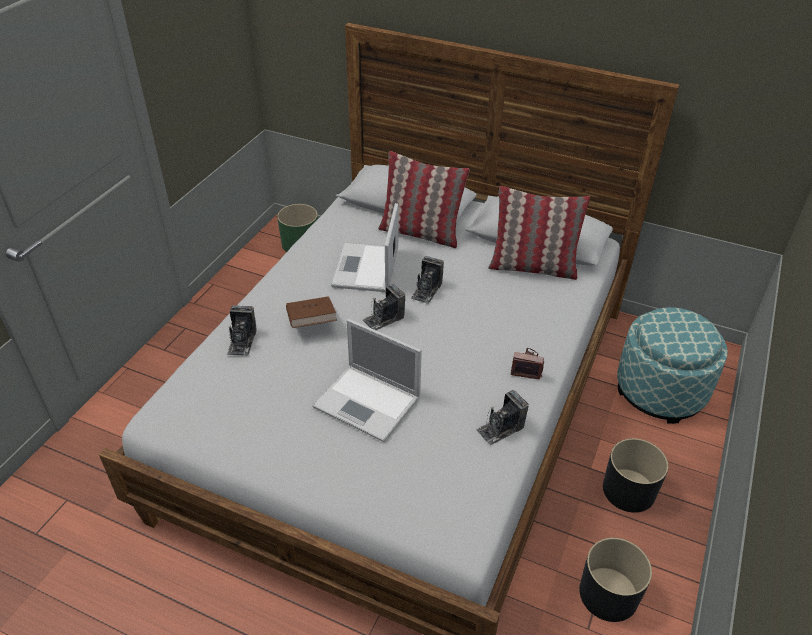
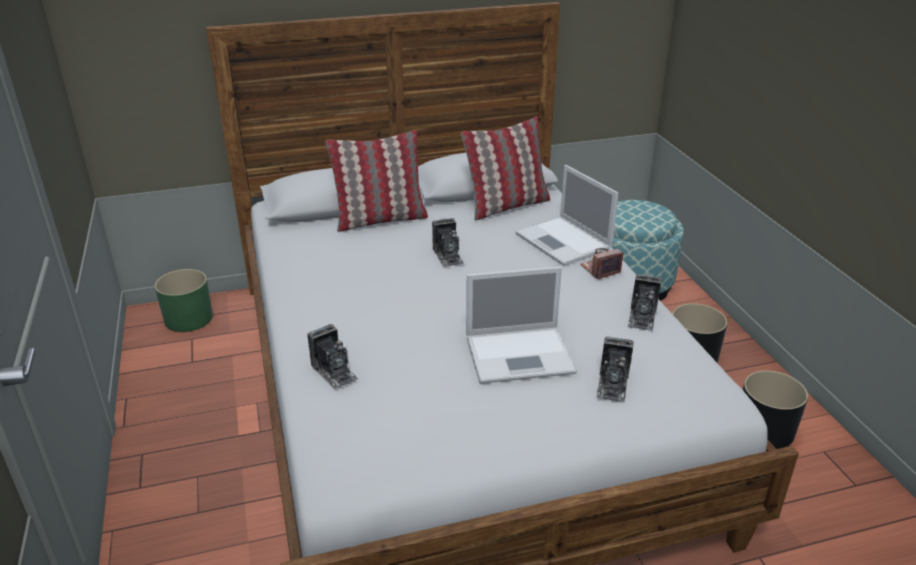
camera: 40 degrees left, 10 degrees down
brown book [286,296,337,328] -> none
laptop [331,203,398,292] -> laptop moved to [515,165,619,266]
camera [363,284,405,330] -> camera moved to [596,336,634,403]

